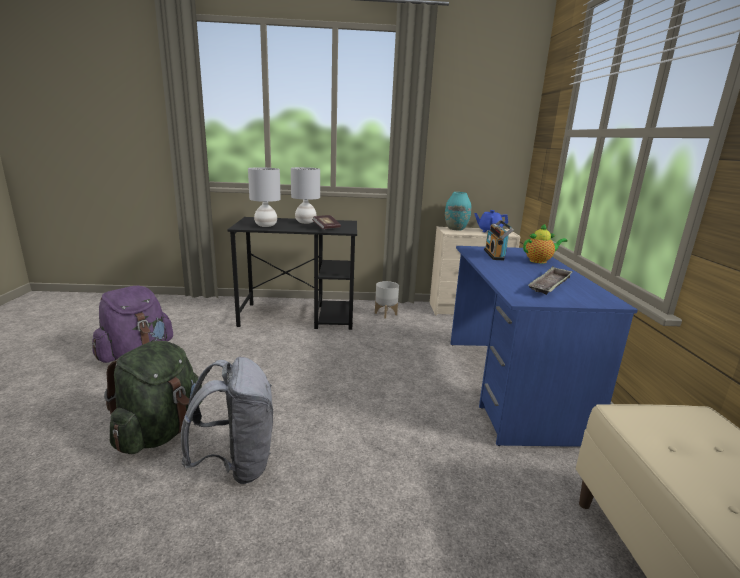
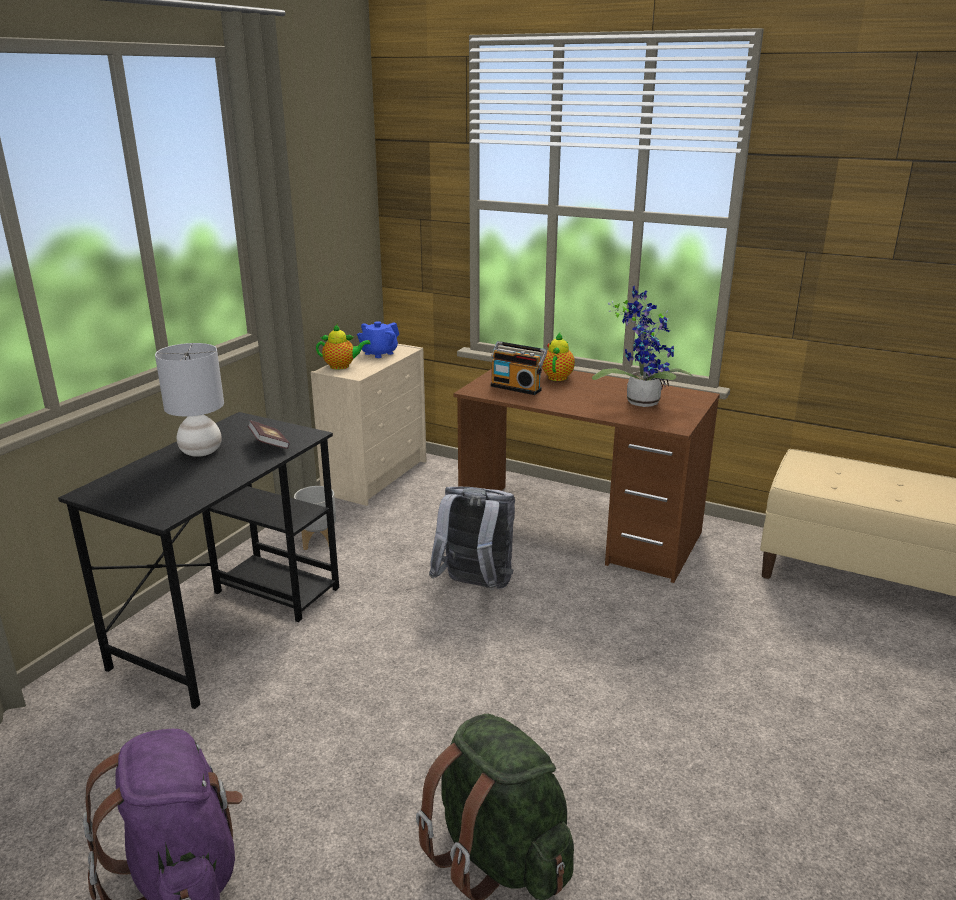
camera: 60 degrees left, 5 degrees up
grey backpack [181,357,273,484] -> grey backpack moved to [429,487,515,590]
grey table lamp [248,167,281,227] -> none
turquoise vase [445,192,471,230] -> teapot [316,325,371,370]
blue desk [451,246,638,447] -> brown desk [454,367,720,583]
tray [528,266,573,295] -> potted plant [592,286,693,407]

